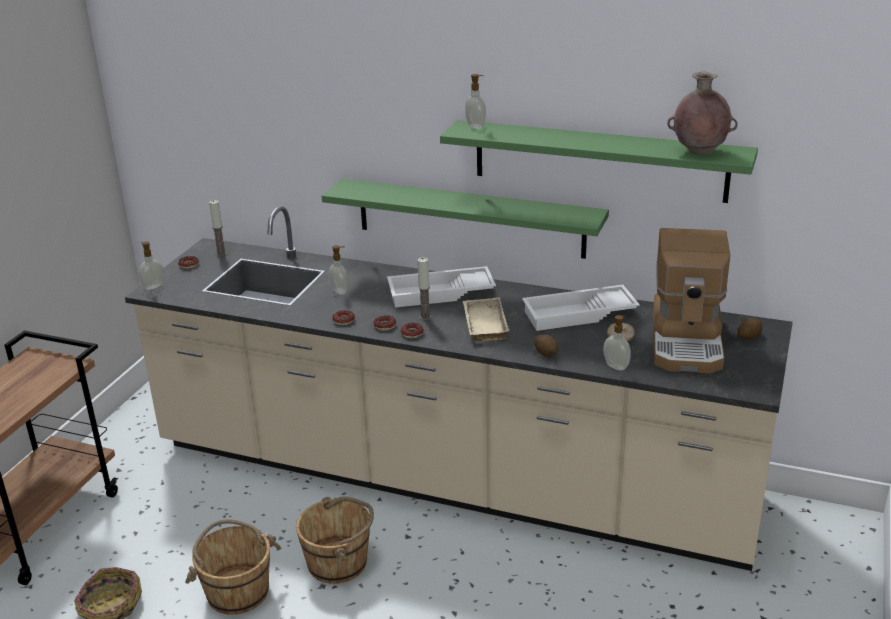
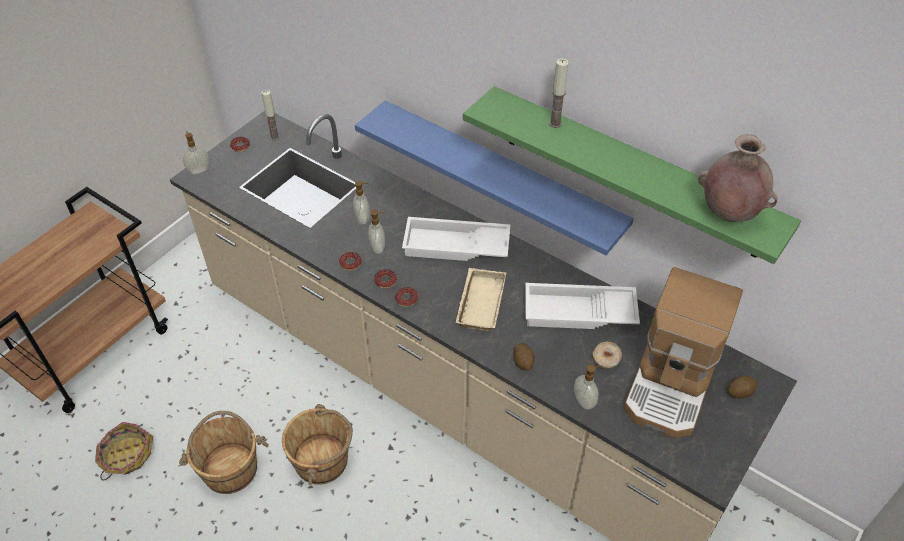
camera: 15 degrees right, 20 degrees up
green shelf [322,179,609,259] -> blue shelf [355,101,634,256]
candle [418,258,431,321] -> candle moved to [549,59,569,128]
soap dispenser [465,74,486,129] -> soap dispenser moved to [368,210,385,254]

